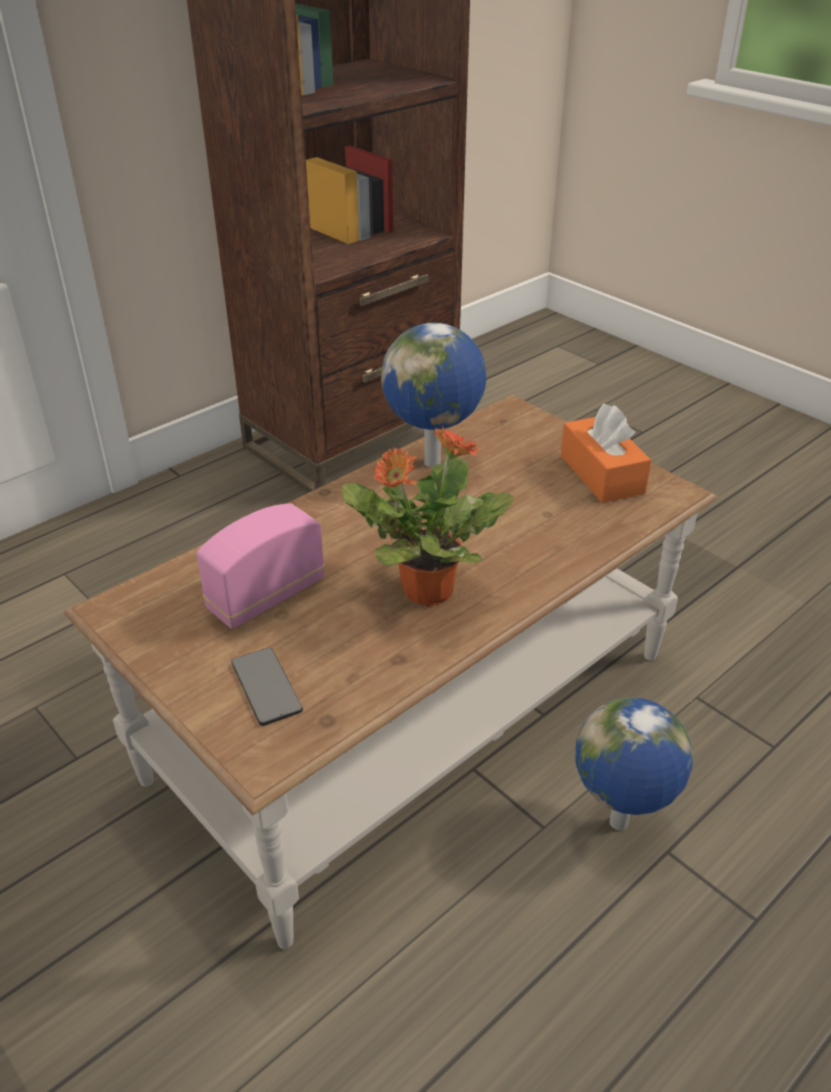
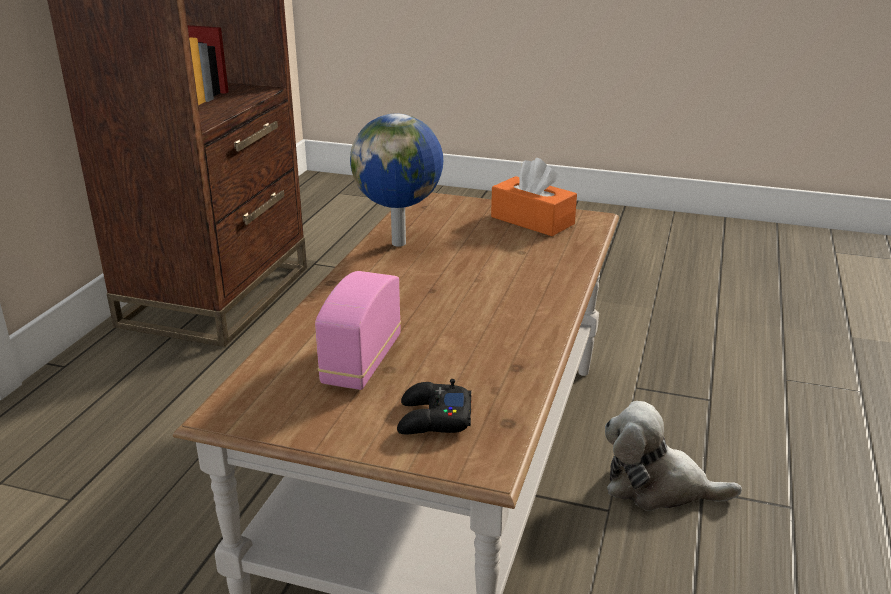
camera: 30 degrees left, 10 degrees down
phone [231,647,303,726] -> black game controller [397,379,471,434]
potted plant [341,427,514,607] -> none
globe [575,697,693,830] -> plush toy [605,401,742,511]

